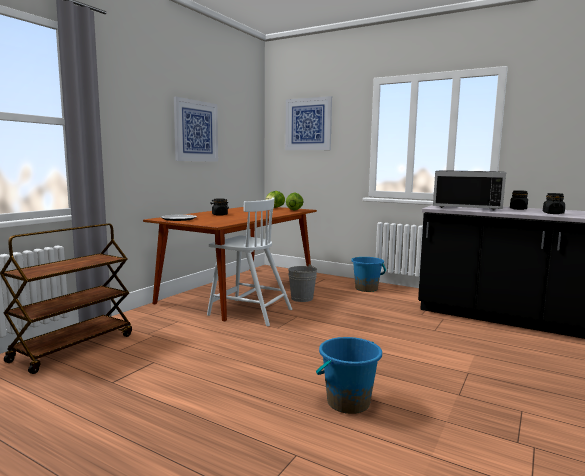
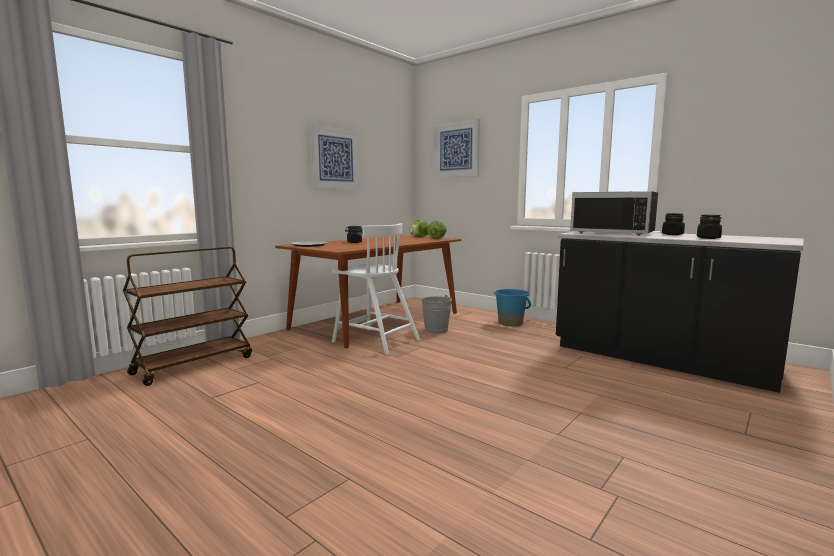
camera: 10 degrees right, 0 degrees up
blue bucket [316,337,382,414] -> none

